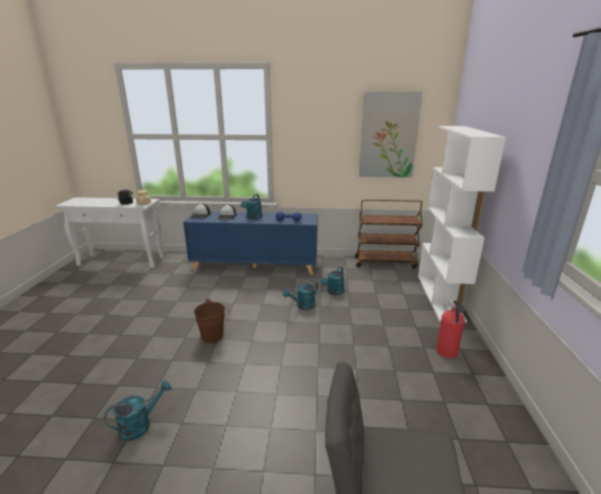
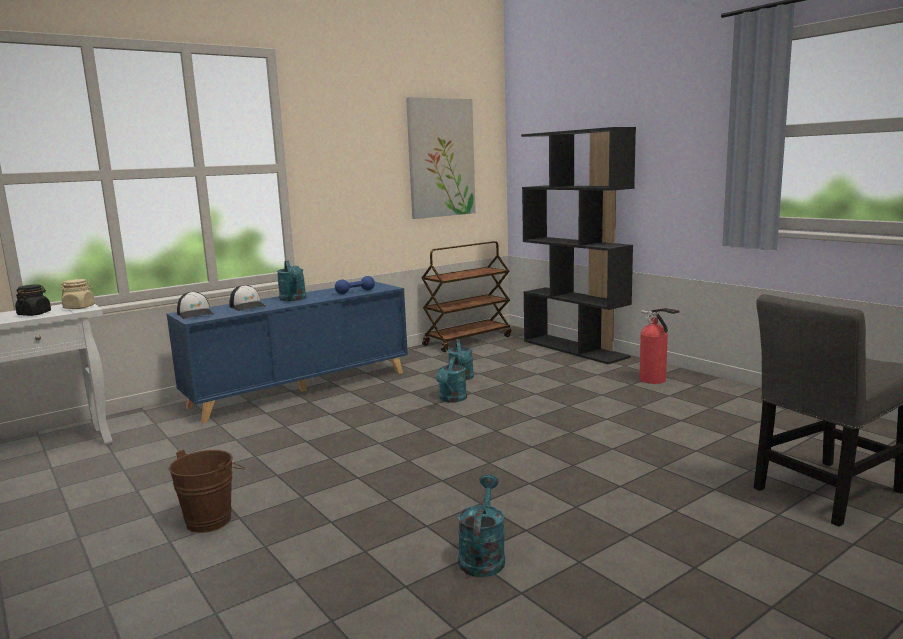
camera: 40 degrees left, 10 degrees down
brown bucket [194,299,231,343] -> brown bucket moved to [169,449,245,533]
white bookcase [418,126,506,322] -> black bookcase [521,127,636,364]

